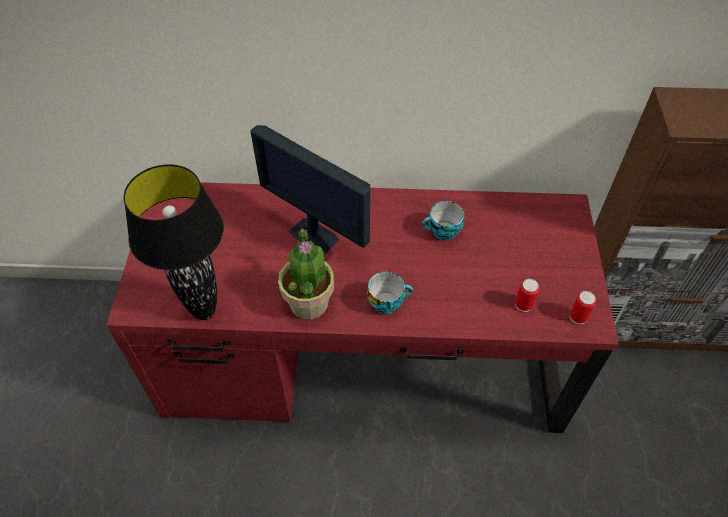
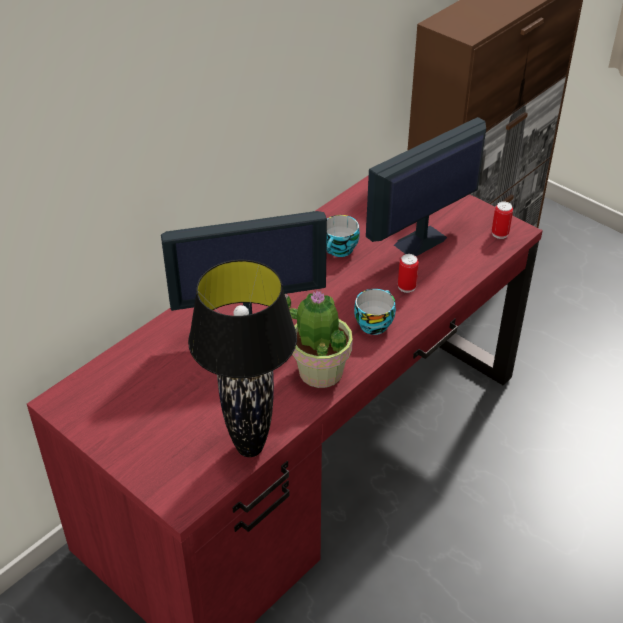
camera: 50 degrees left, 10 degrees down
can [515,279,539,312] -> can moved to [398,254,419,293]
none -> monitor [366,117,486,256]

